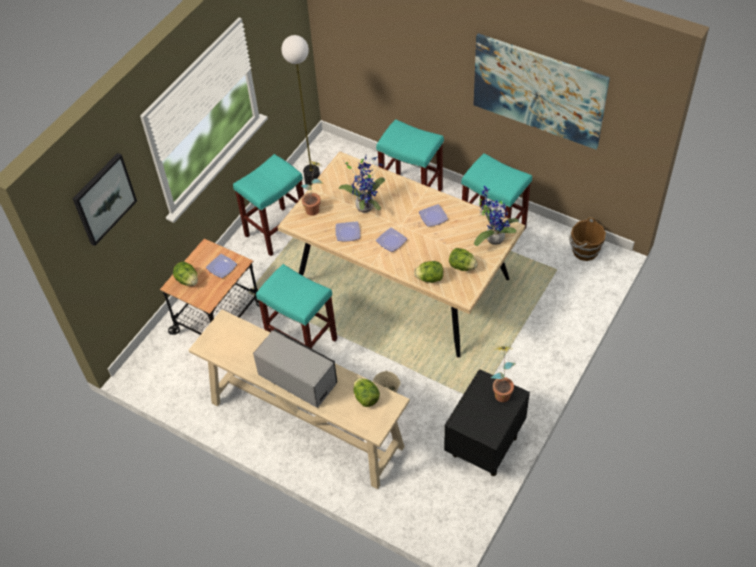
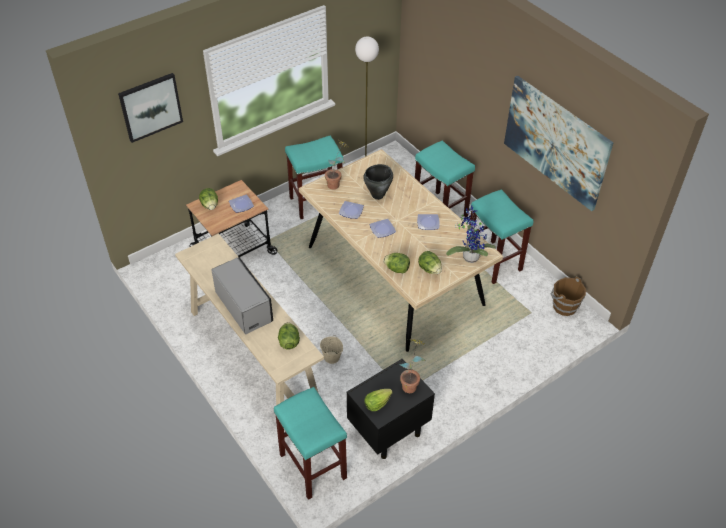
camera: 20 degrees right, 5 degrees down
turquoise stool [256,264,337,349] -> turquoise stool moved to [274,387,347,500]
potted plant [339,154,385,213] -> black cooking pot [363,164,393,200]
none -> lettuce [364,389,393,411]

